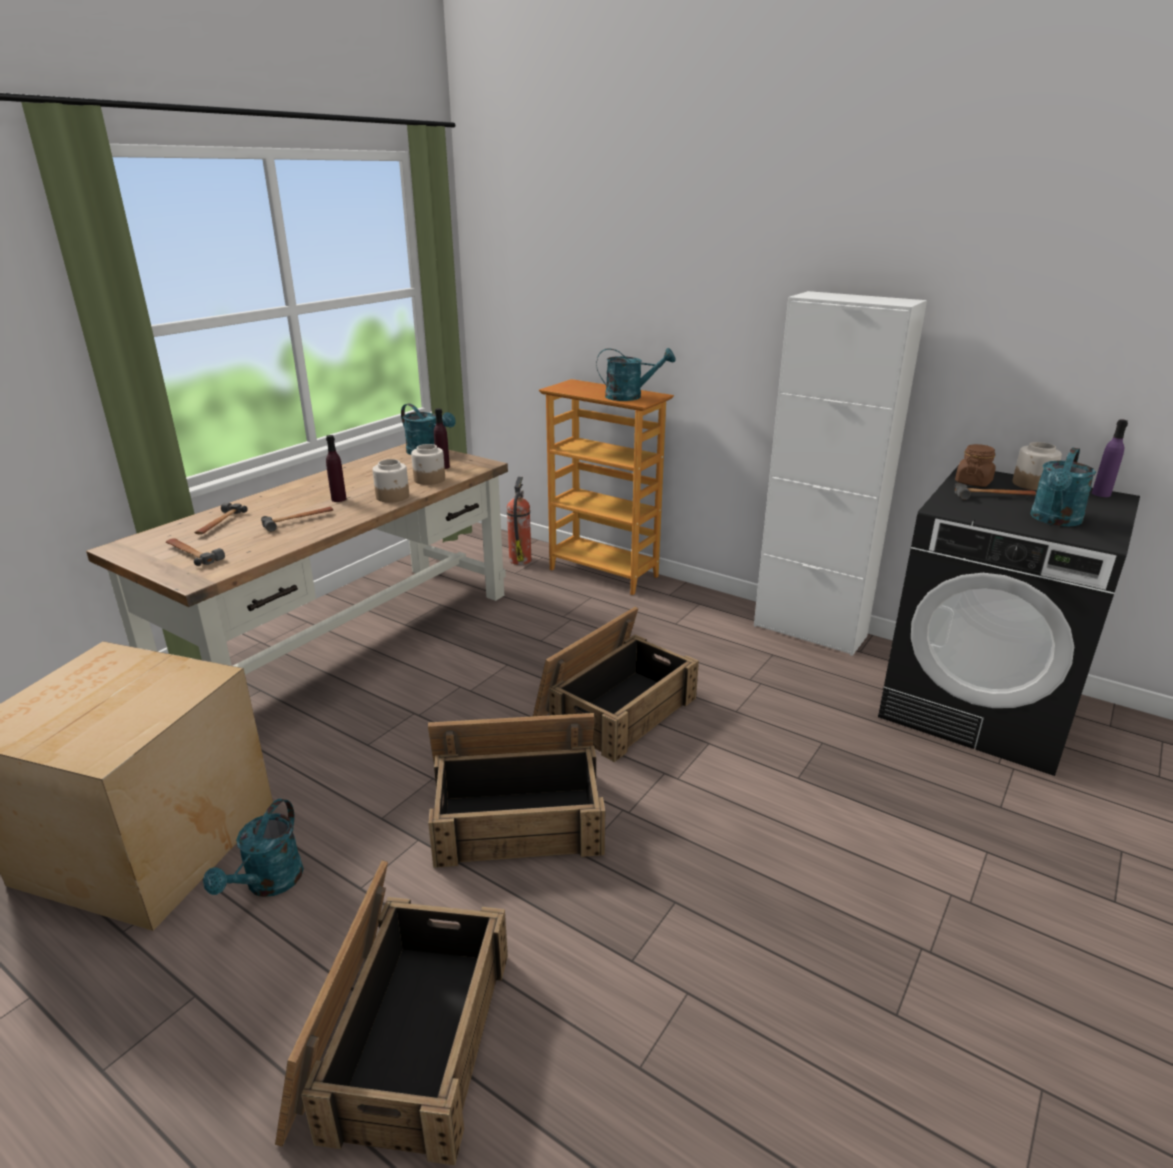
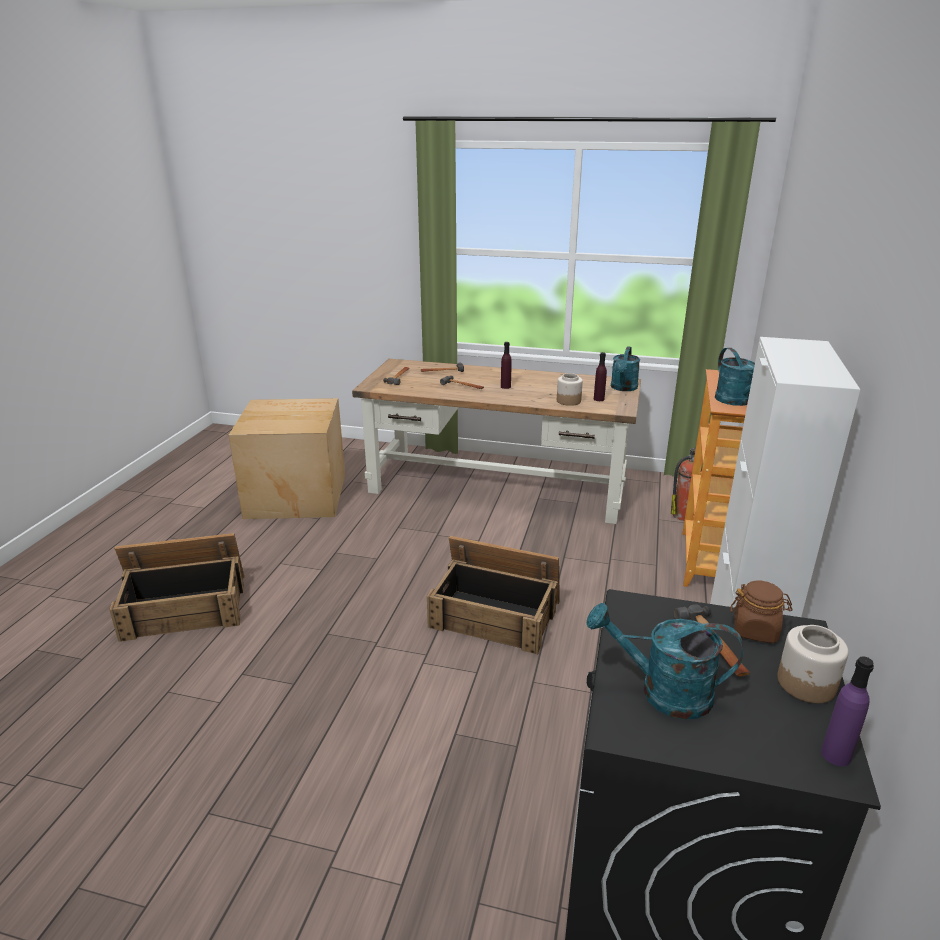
camera: 70 degrees right, 0 degrees up
turquoise watering can [203,799,304,897] -> none
jar [373,459,409,503] -> none
crate [428,713,605,868] -> none

